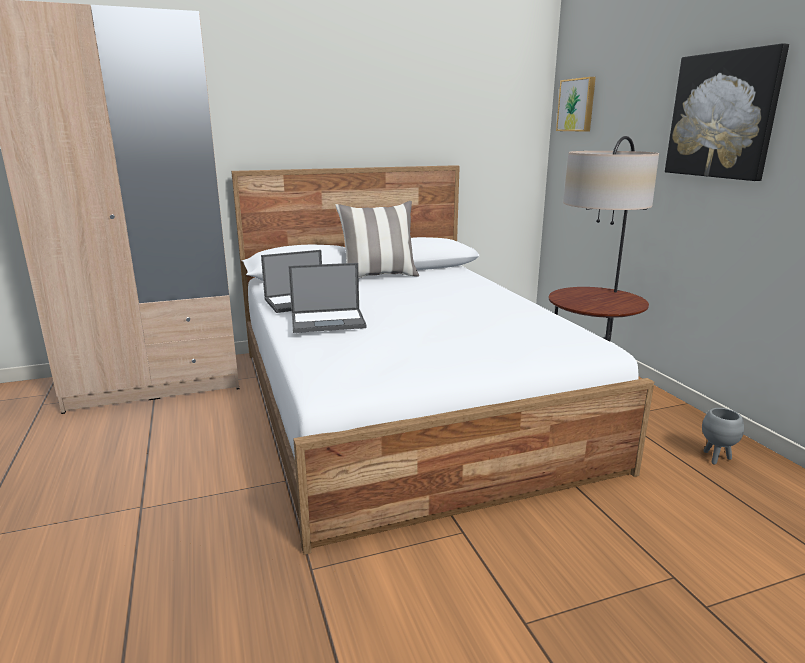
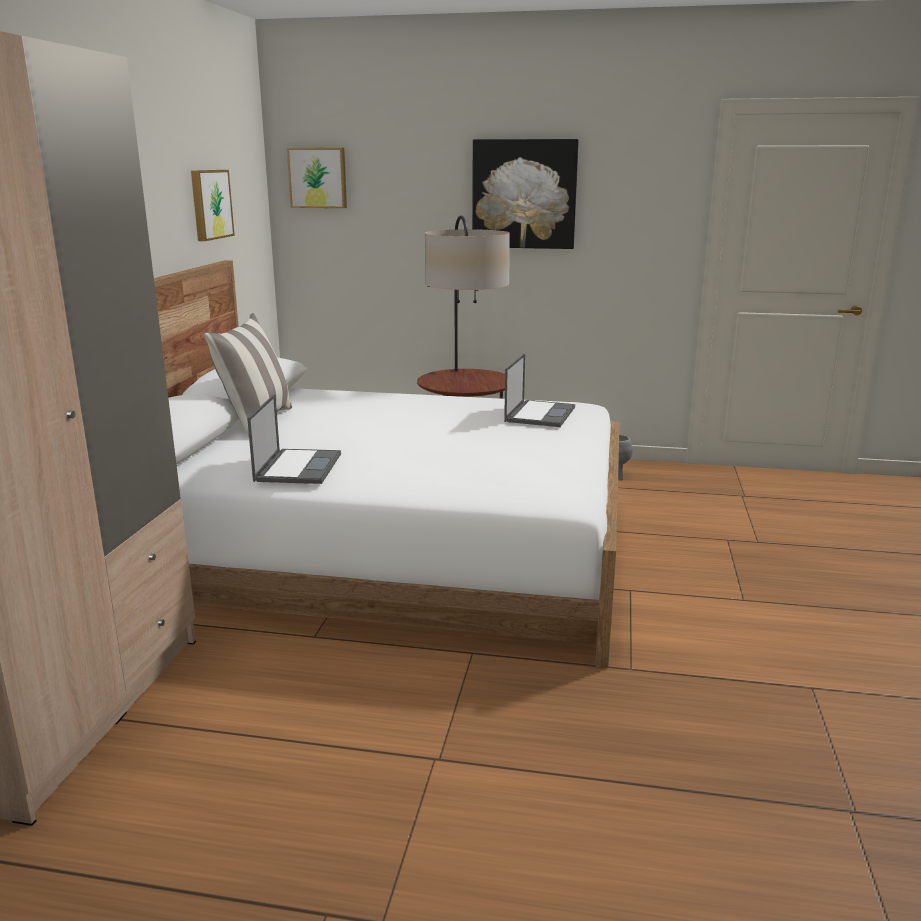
camera: 60 degrees left, 0 degrees up
laptop [288,263,367,333] -> laptop moved to [504,353,575,427]
none -> picture [191,170,235,241]

